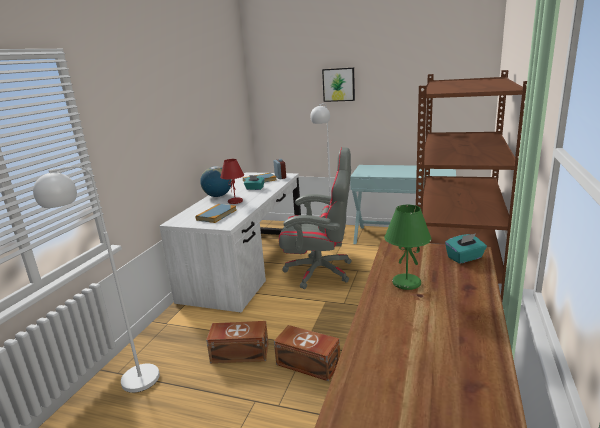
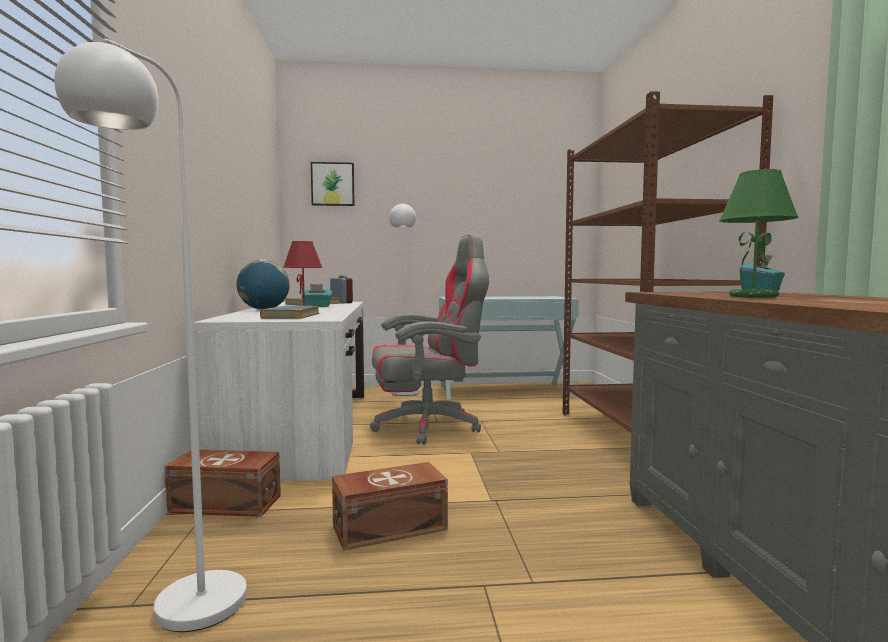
camera: 25 degrees left, 15 degrees down
brown storage box [274,325,340,381] -> brown storage box moved to [164,450,281,517]
picture [322,67,355,102] -> picture moved to [311,162,355,206]

